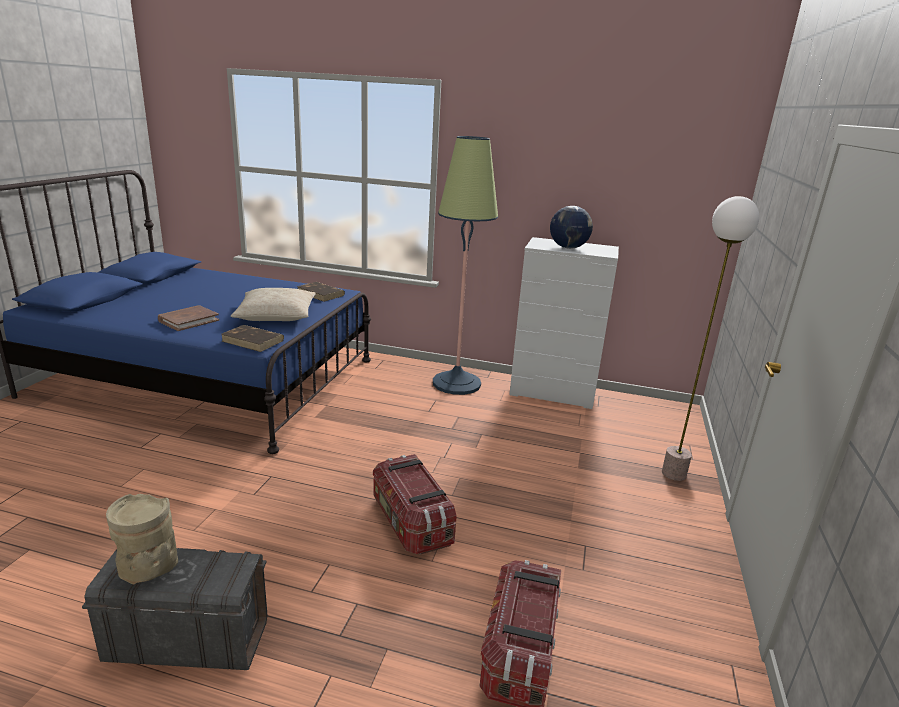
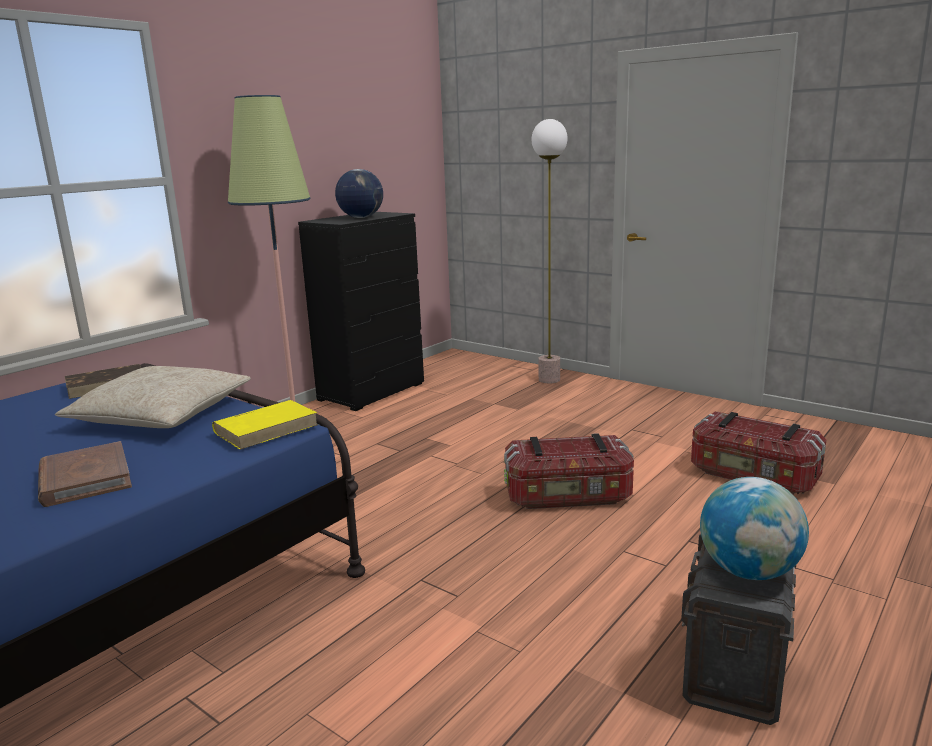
camera: 65 degrees left, 5 degrees down
beige vase [106,494,178,585] -> globe [700,477,809,580]
brown book [221,325,284,352] -> yellow book [212,400,318,450]
white dresser [510,237,619,409] -> black dresser [298,212,424,411]

